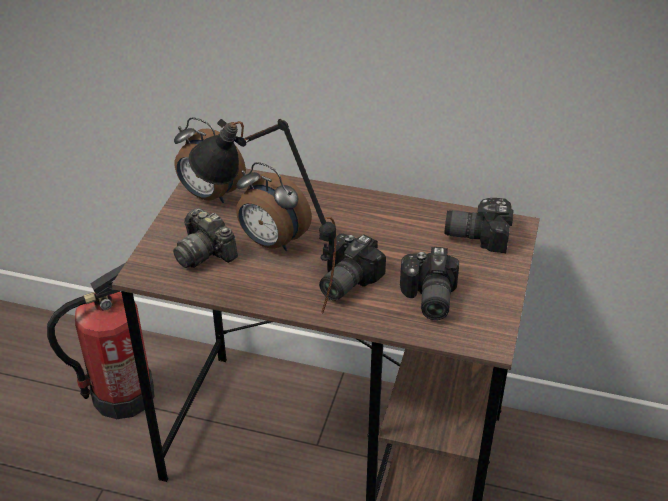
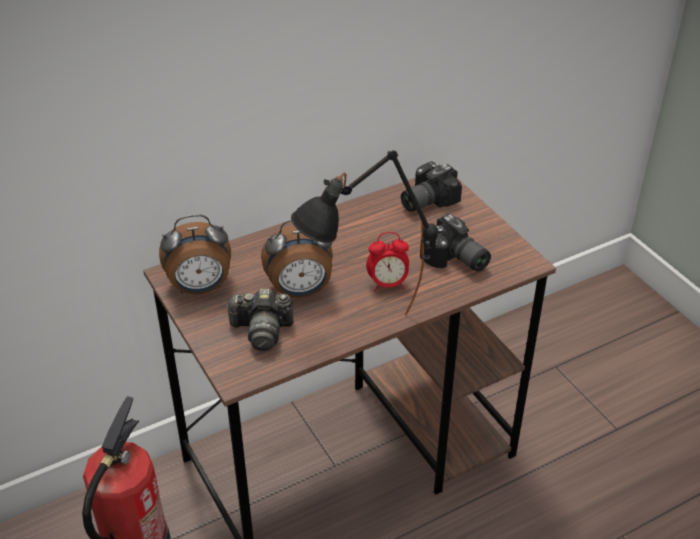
camera: 45 degrees left, 0 degrees up
camera [319,233,386,301] -> alarm clock [366,232,409,292]

